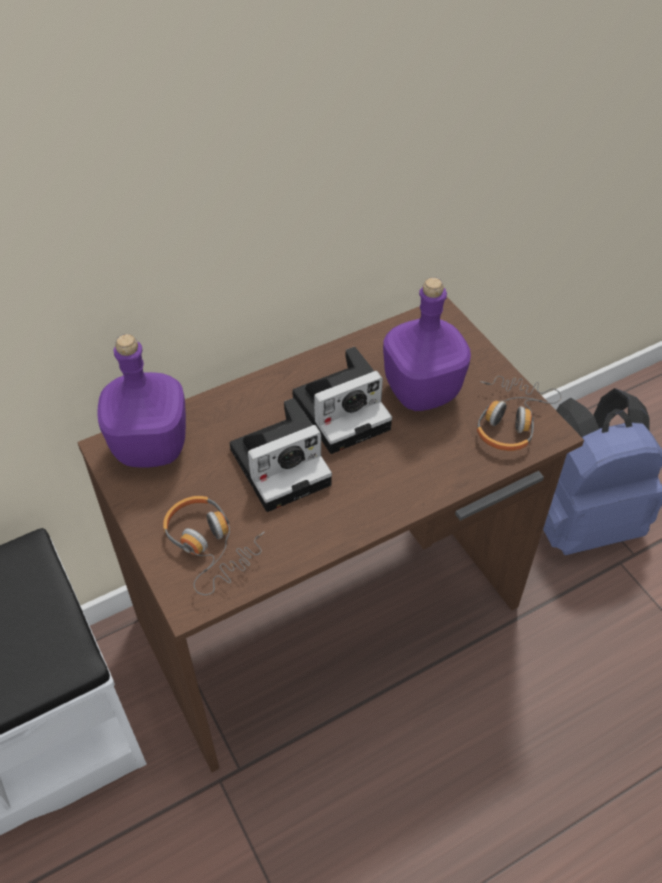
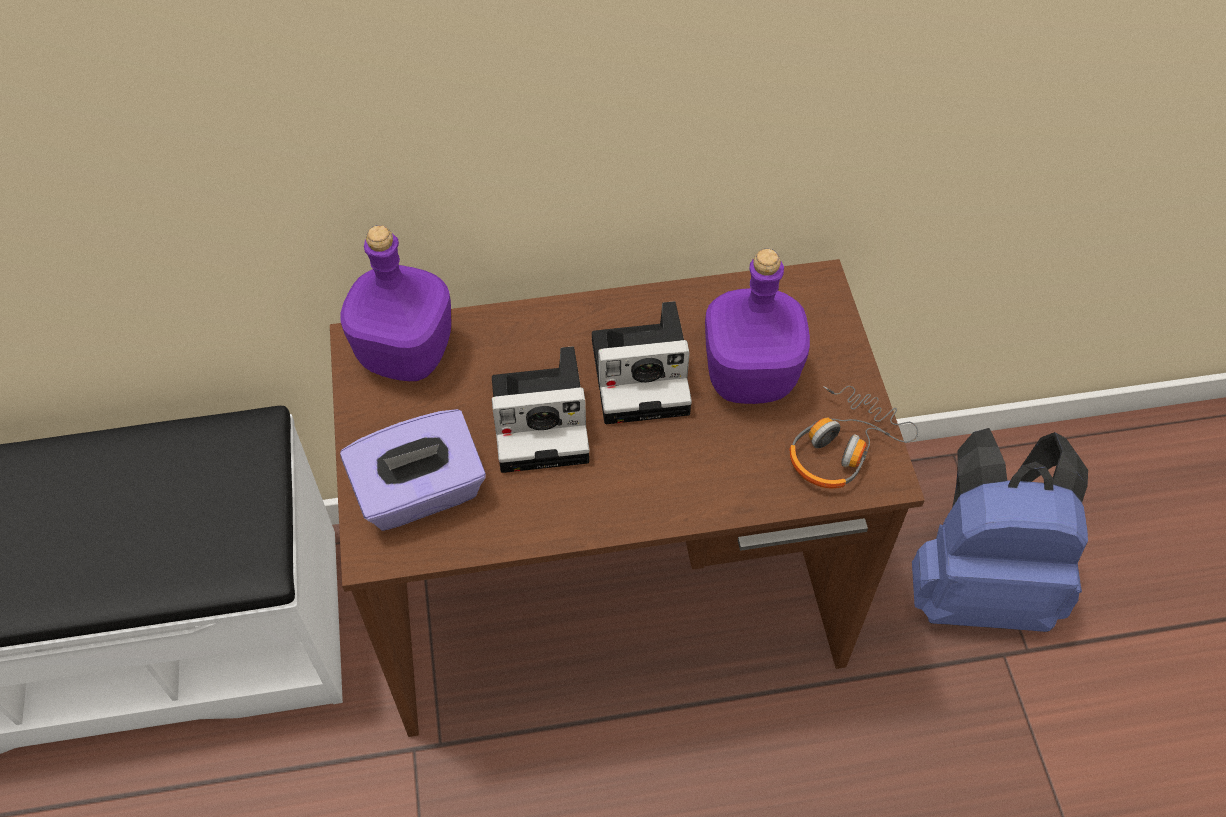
camera: 20 degrees right, 5 degrees up
headphones [163,496,265,595] -> purple tissue box [340,409,486,531]

